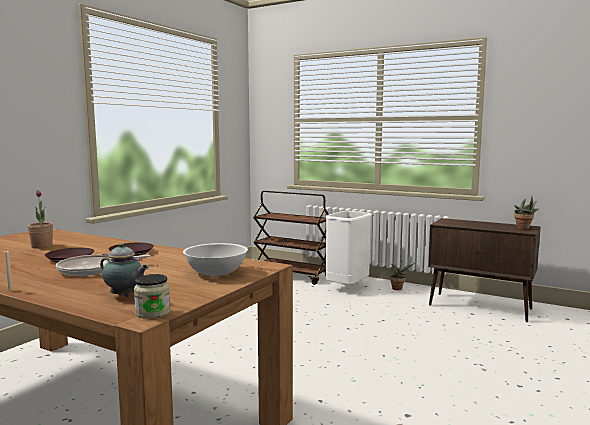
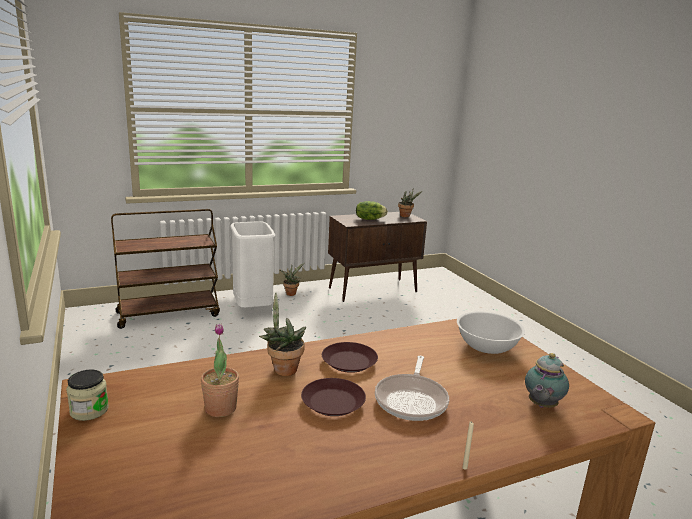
camera: 55 degrees left, 10 degrees up
teapot [100,243,149,297] -> teapot turned 150 degrees clockwise [525,353,569,408]
jar [134,274,170,319] -> jar moved to [66,369,109,421]
none -> potted plant [259,292,306,376]
none -> lettuce [356,201,388,220]

